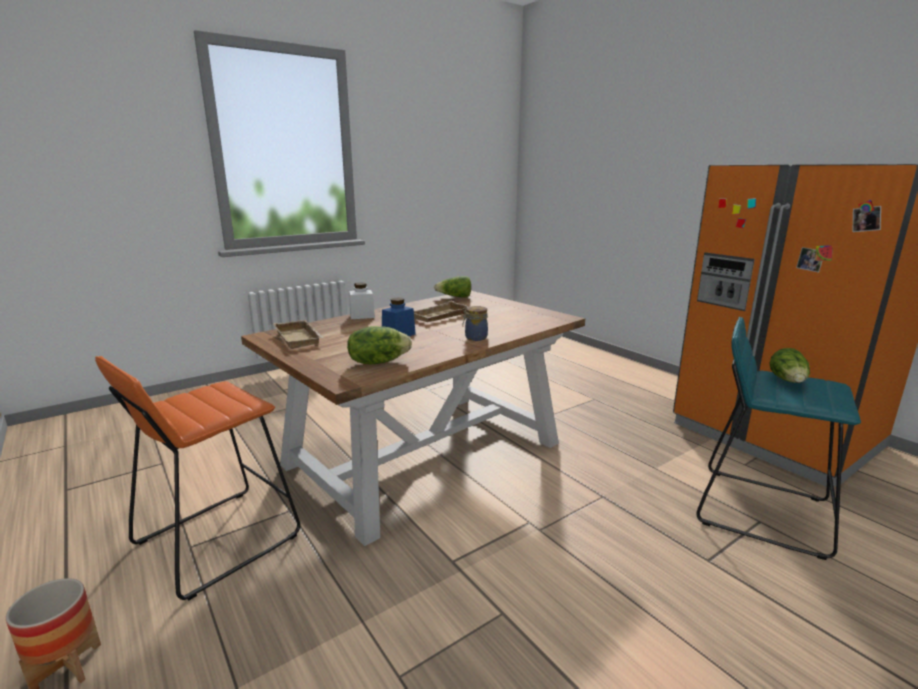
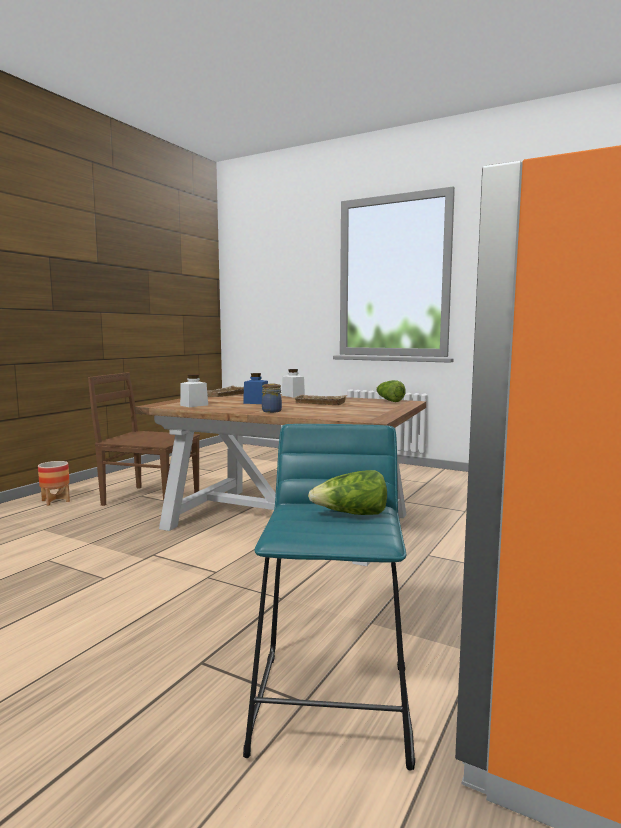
camera: 65 degrees right, 10 degrees down
orange stool [95,356,300,601] -> brown chair [88,372,200,506]
lettuce [347,326,412,365] -> white jar [180,374,208,407]

